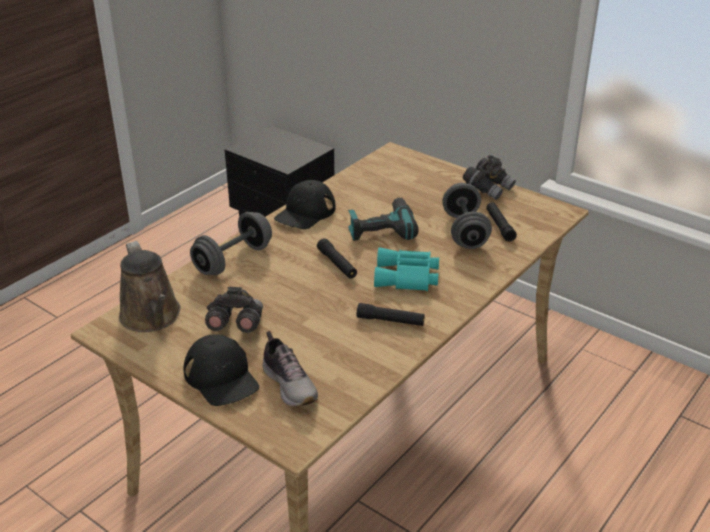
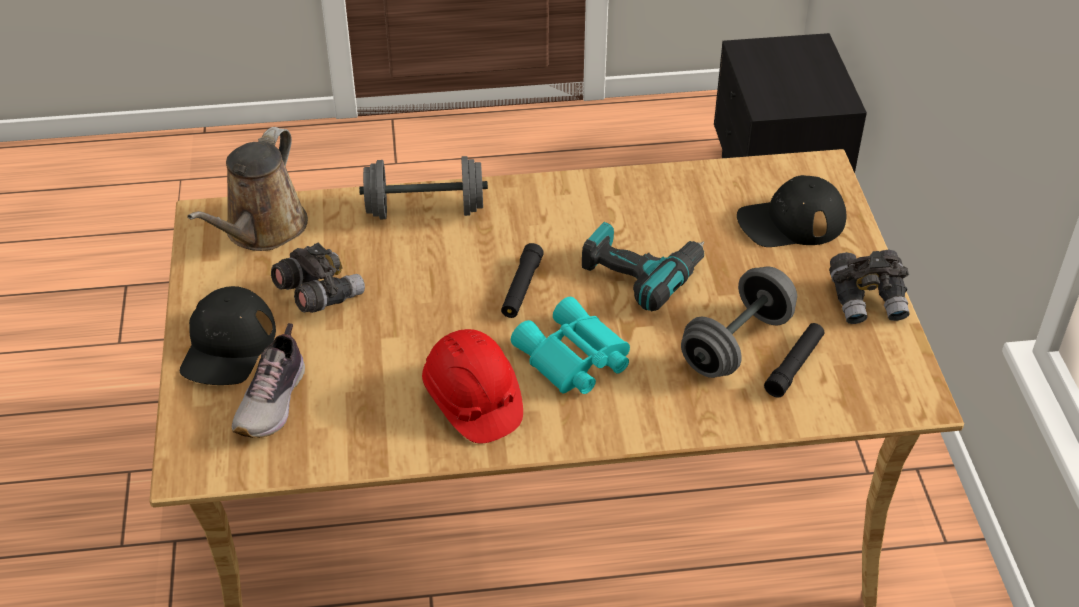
camera: 45 degrees right, 10 degrees up
black cap [274,180,336,229] -> black cap moved to [737,175,847,247]
black flashlight [356,303,425,326] -> red hard hat [422,329,523,443]

